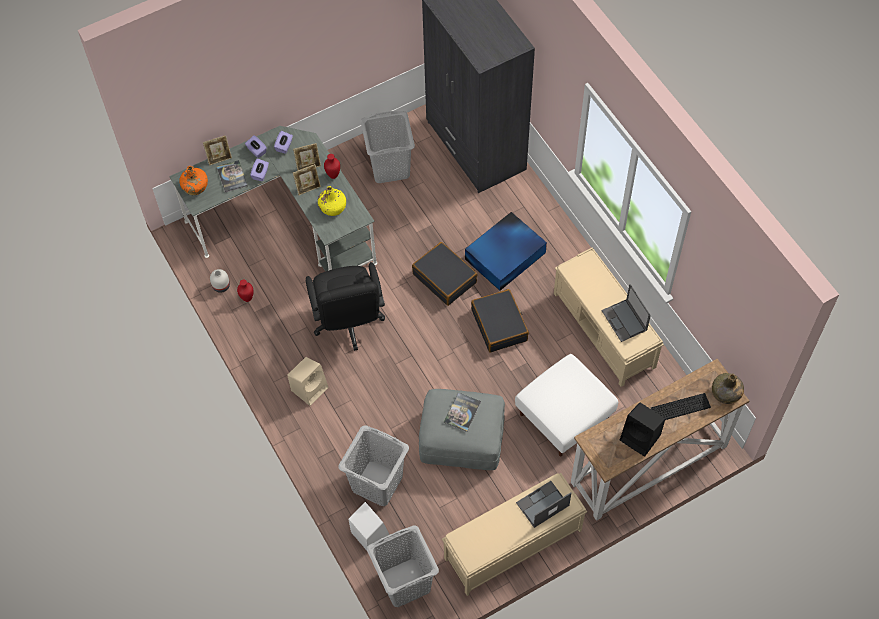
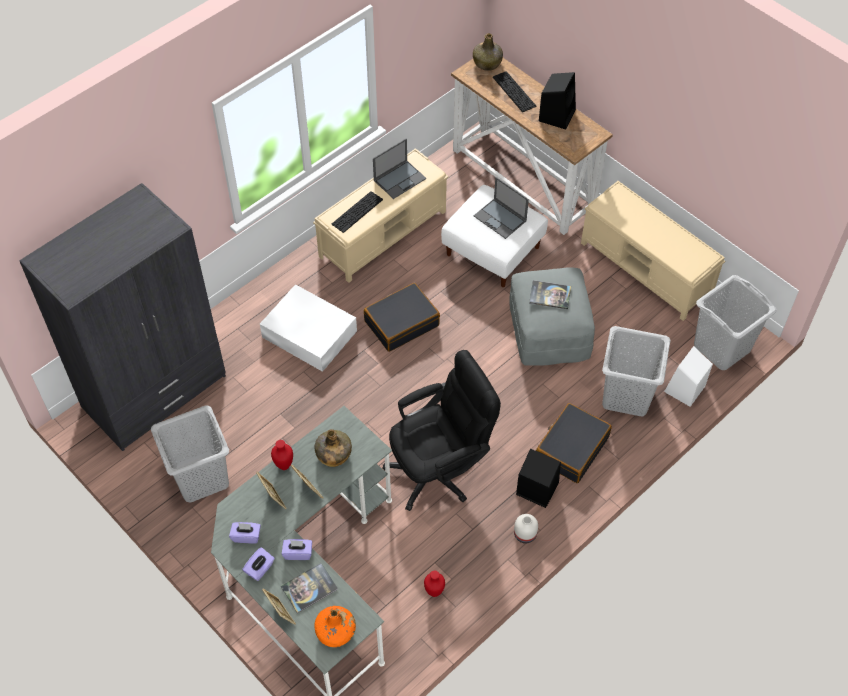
camera: 105 degrees left, 5 degrees down
white vase [210,269,230,293] -> white vase moved to [514,514,538,544]
beige speaker [287,357,329,406] -> black speaker [516,449,561,508]
yellow bottle [318,186,346,216] -> green bottle [314,429,352,467]
black suitcase [412,242,478,306] -> black suitcase moved to [536,403,612,483]
blue storage box [465,212,547,291] -> white storage box [260,284,357,372]
laptop [516,481,571,528] -> laptop moved to [474,177,529,239]
none -> keyboard [331,191,383,233]

